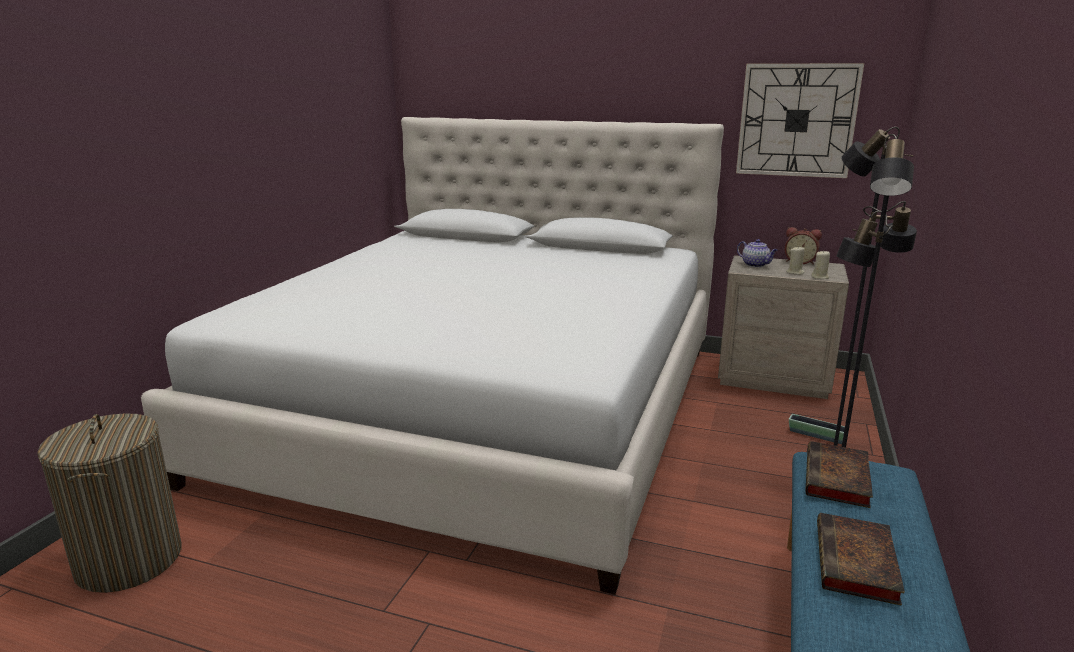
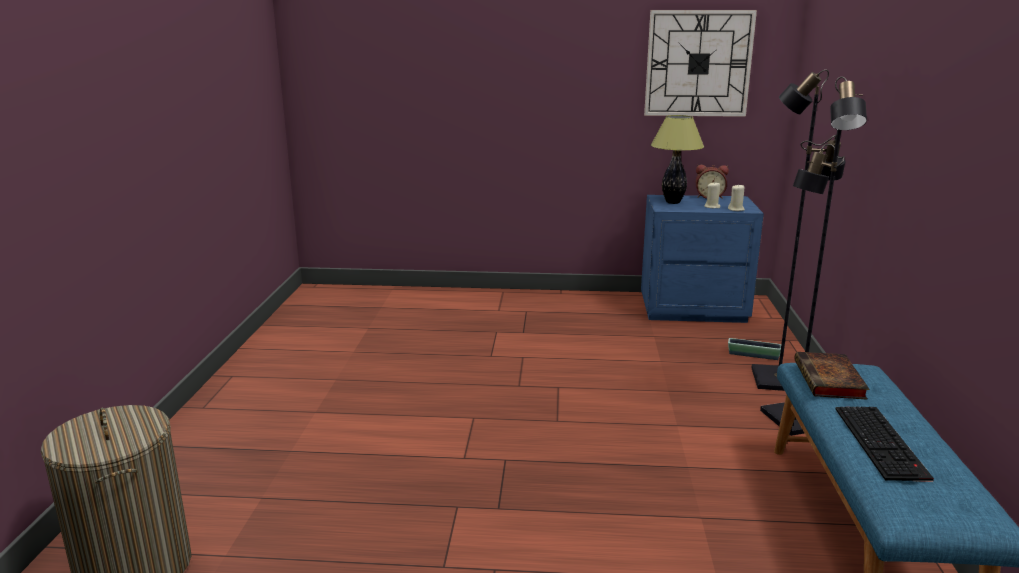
camera: 15 degrees left, 0 degrees up
white bed [141,117,724,595] -> none
beige nightstand [718,255,849,399] -> blue nightstand [641,195,764,323]
teapot [737,239,778,267] -> table lamp [651,115,704,204]
book [817,513,905,606] -> keyboard [835,407,934,482]

